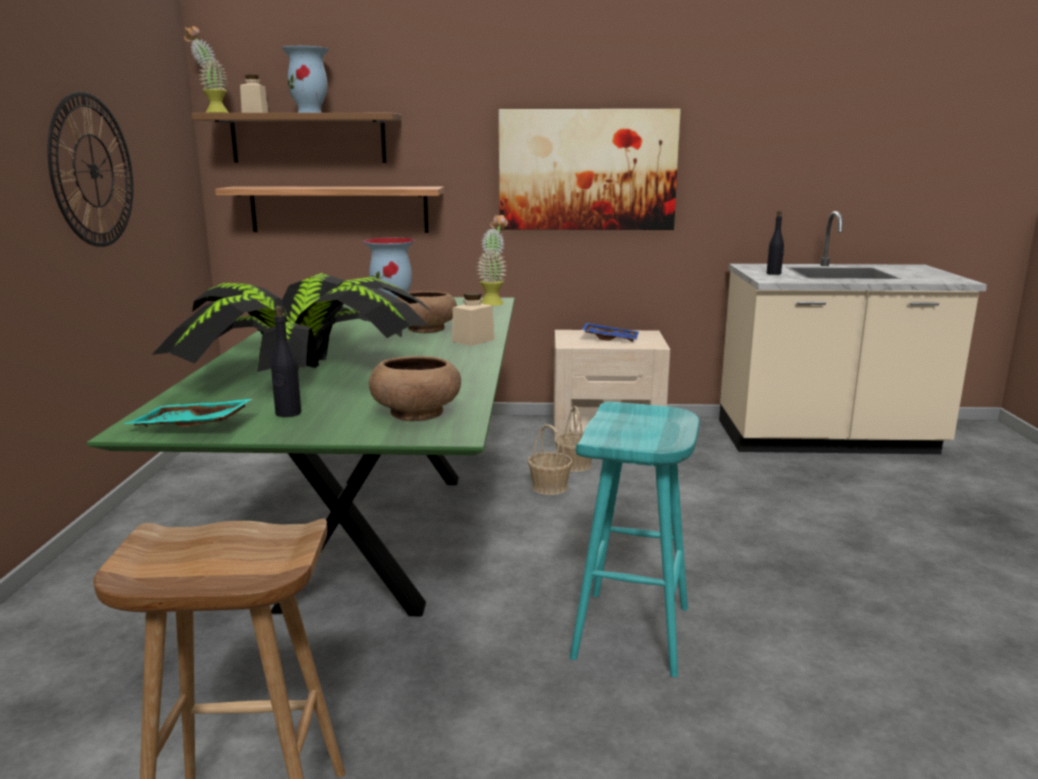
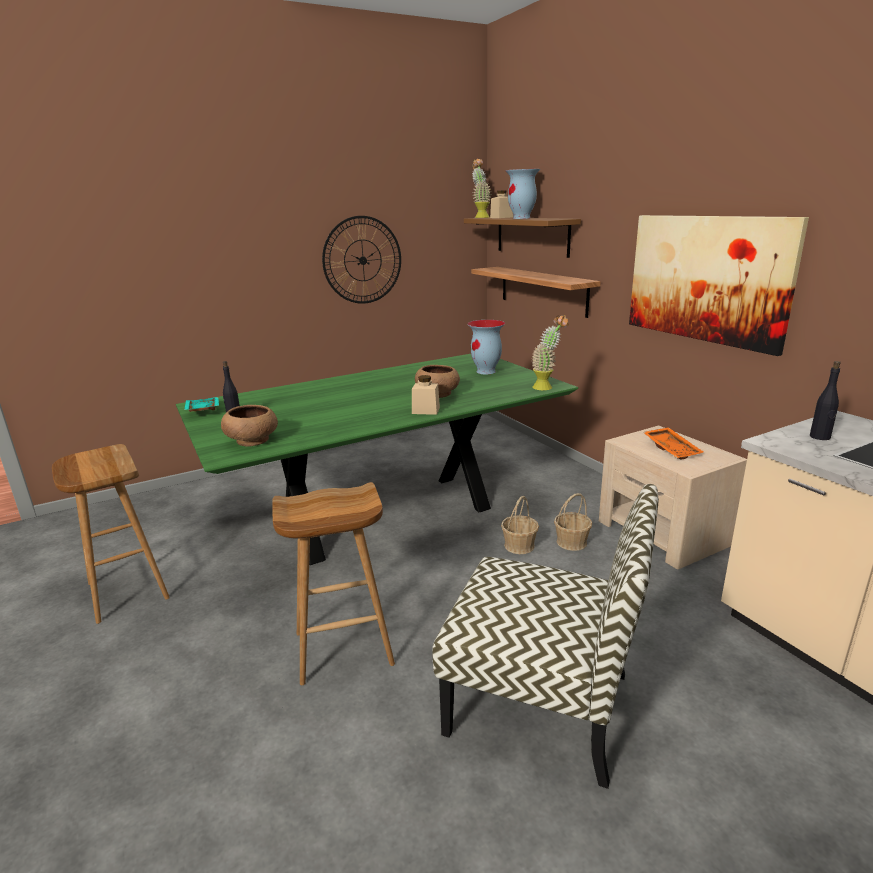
camera: 60 degrees right, 5 degrees up
potted plant [152,273,433,372] -> none
turquoise stool [570,402,700,677] -> brown stool [272,482,395,685]
blue tray [582,323,639,342] -> orange tray [643,427,703,459]
none -> chair [433,484,659,789]

